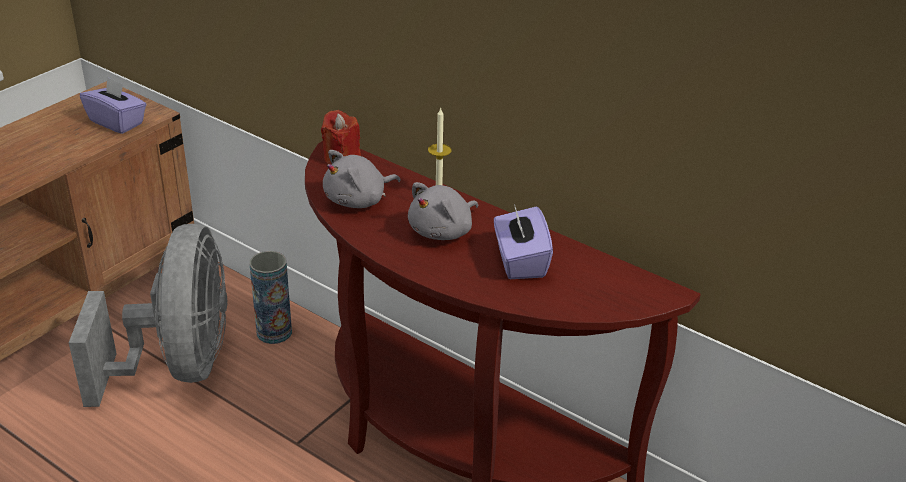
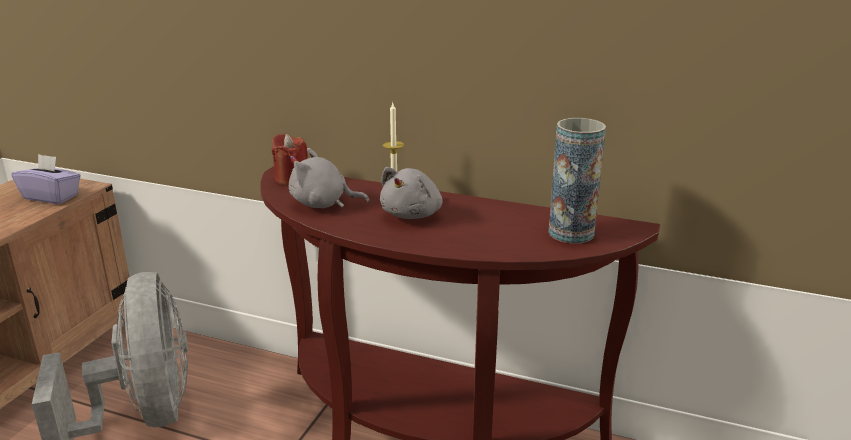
camera: 15 degrees left, 10 degrees down
vase [250,251,292,344] -> vase moved to [548,118,606,243]
grey plush toy [323,150,400,208] -> grey plush toy turned 60 degrees clockwise [289,148,370,208]
purple tissue box [494,204,553,279] -> none

